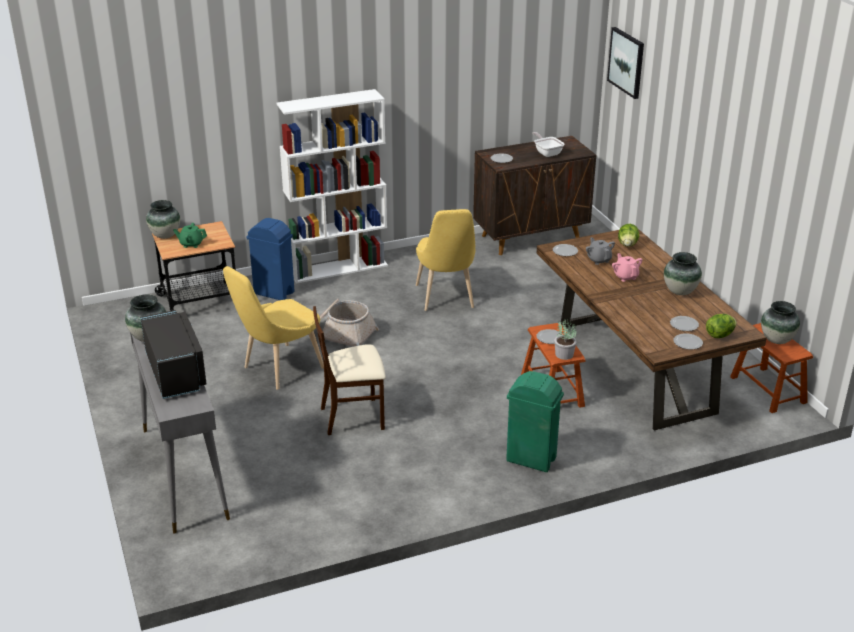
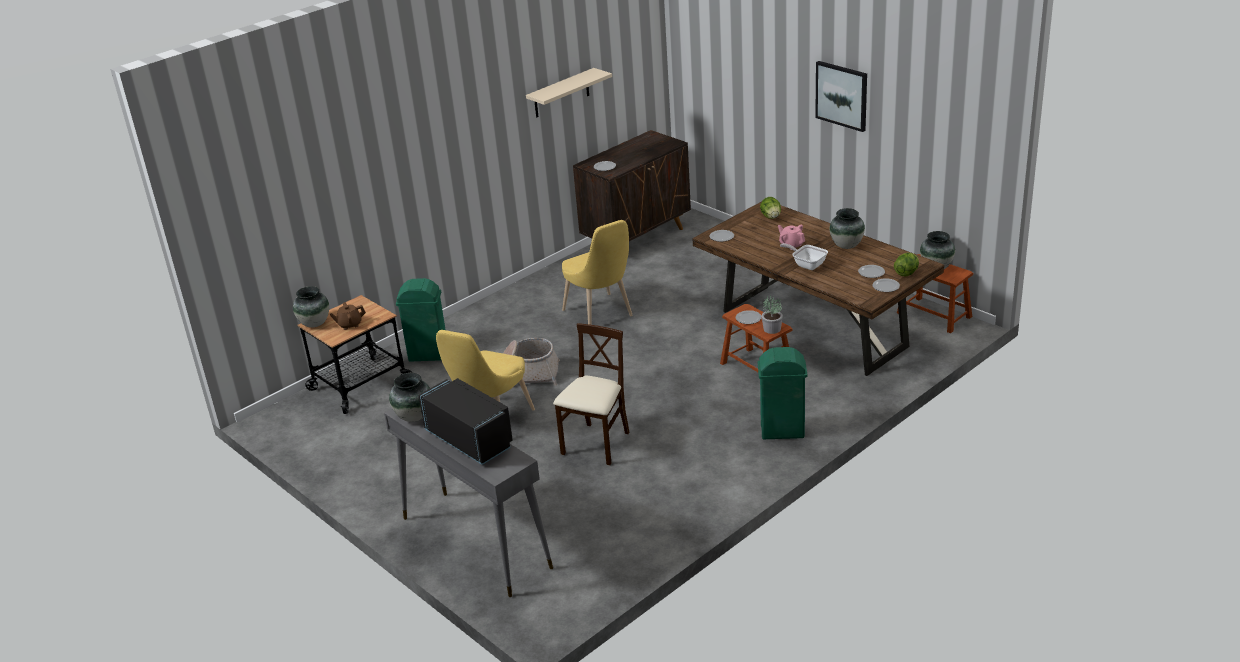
camera: 20 degrees left, 0 degrees up
green teapot [173,223,207,248] -> brown teapot [329,302,366,330]
blue trash can [247,218,295,300] -> green trash can [396,278,446,362]
white bookcase [276,89,388,284] -> none
beige chair [313,306,386,435] -> beige chair turned 150 degrees clockwise [553,323,630,465]
frying pan [532,132,565,157] -> frying pan moved to [780,243,828,270]
grey teapot [586,237,615,265] -> none
picture [607,27,644,99] -> picture moved to [815,61,867,132]
none -> beige shelf [526,68,612,117]

